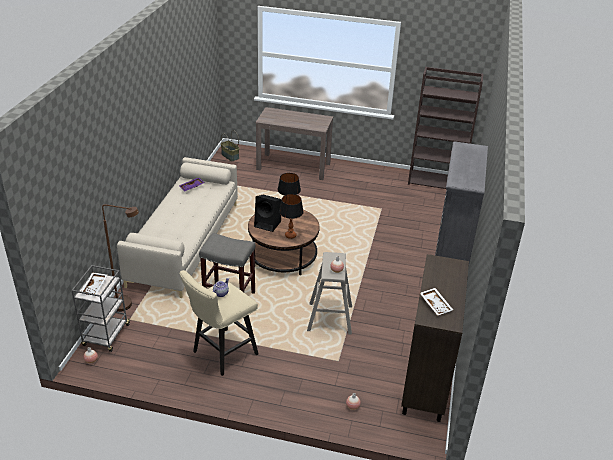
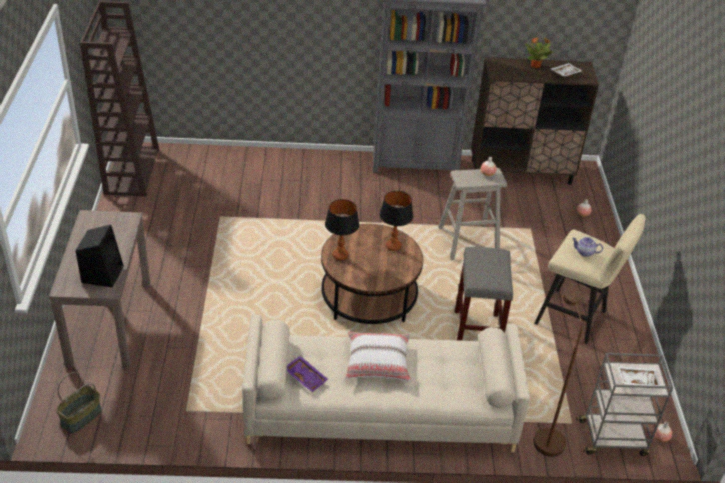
camera: 105 degrees left, 5 degrees up
black speaker [254,195,281,232] -> black speaker moved to [76,225,124,288]
none -> white pillow [345,332,411,382]
none -> potted plant [525,37,553,68]

